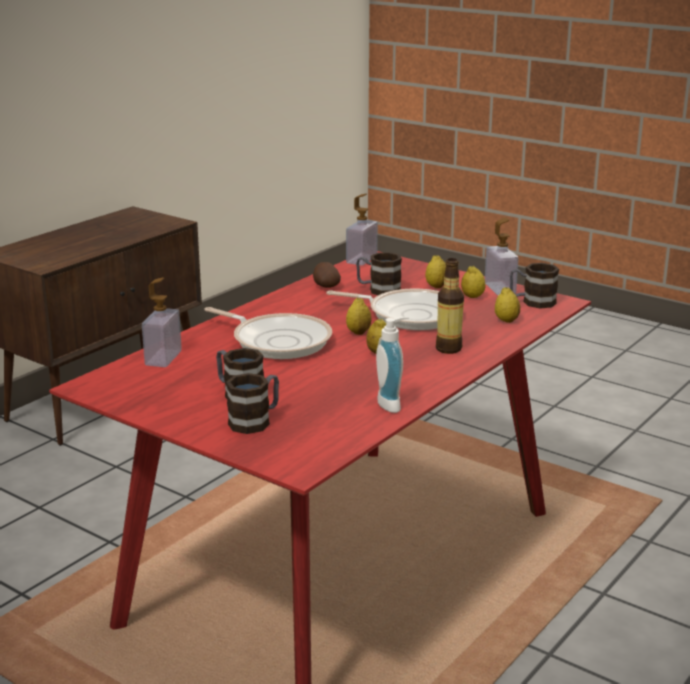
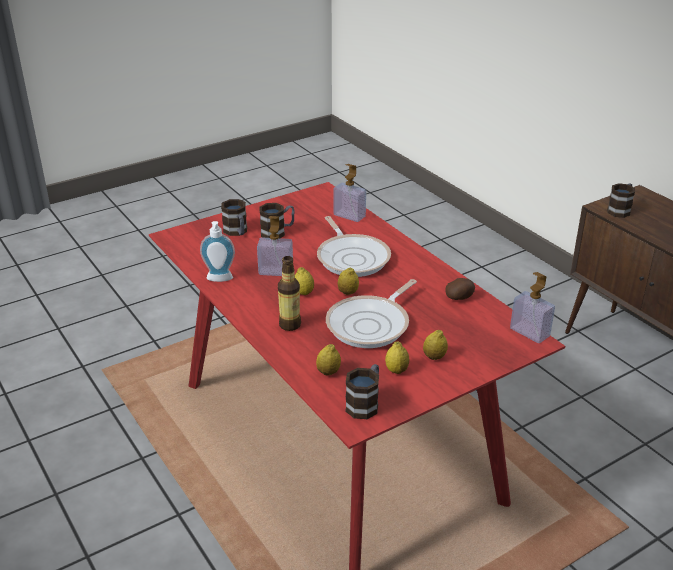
camera: 110 degrees right, 10 degrees up
frying pan [204,307,332,359] -> frying pan turned 75 degrees counterclockwise [317,216,391,277]
mug [356,252,402,295] -> mug moved to [607,183,635,218]
soap dispenser [485,217,518,295] -> soap dispenser moved to [257,216,293,276]

